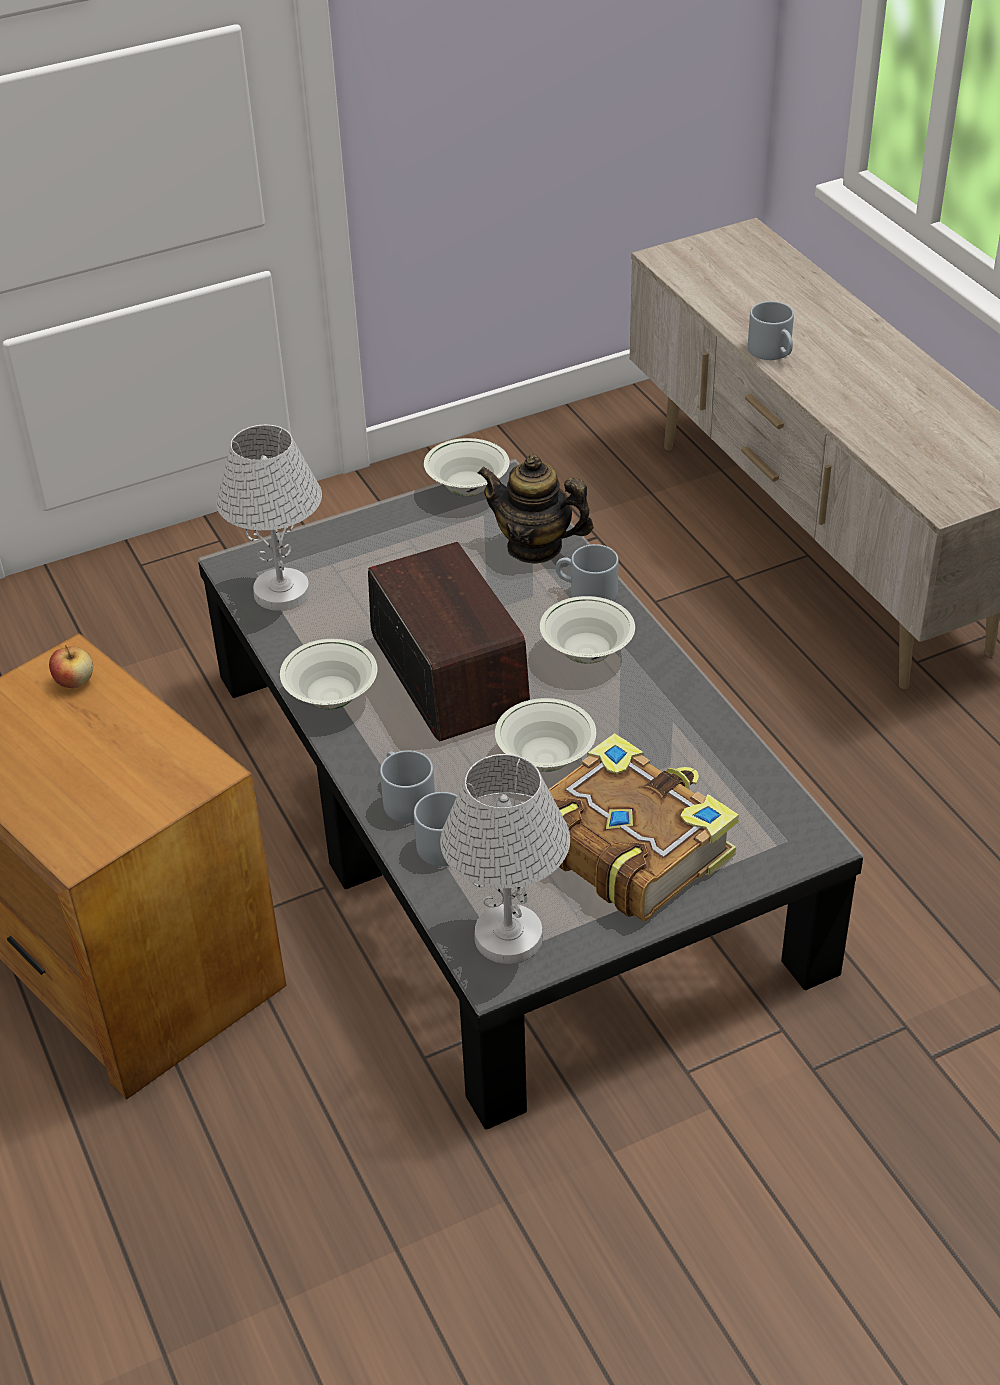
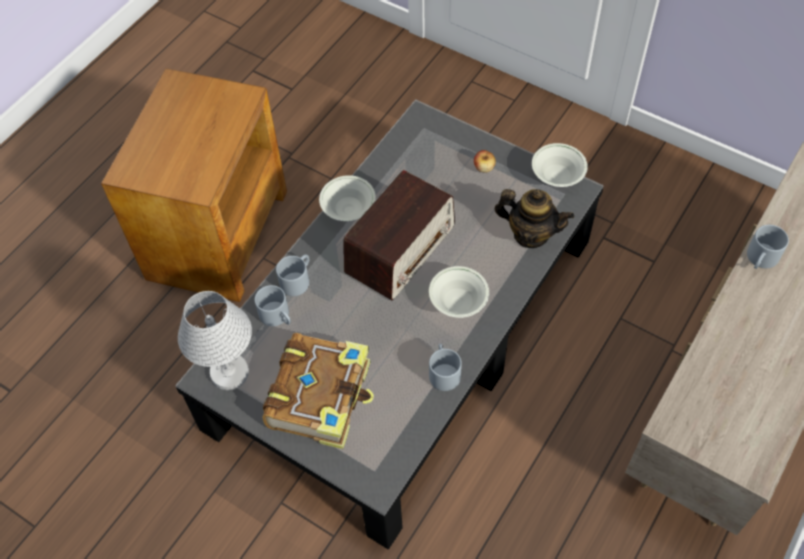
camera: 60 degrees right, 15 degrees up
apple [49,646,93,688] -> apple moved to [474,150,496,173]
white table lamp [216,425,322,611] -> none
teapot [477,454,594,564] -> teapot turned 120 degrees clockwise [495,189,574,248]
white bowl [495,698,596,772] -> none
grey mug [555,544,619,601] -> grey mug moved to [429,344,462,391]

